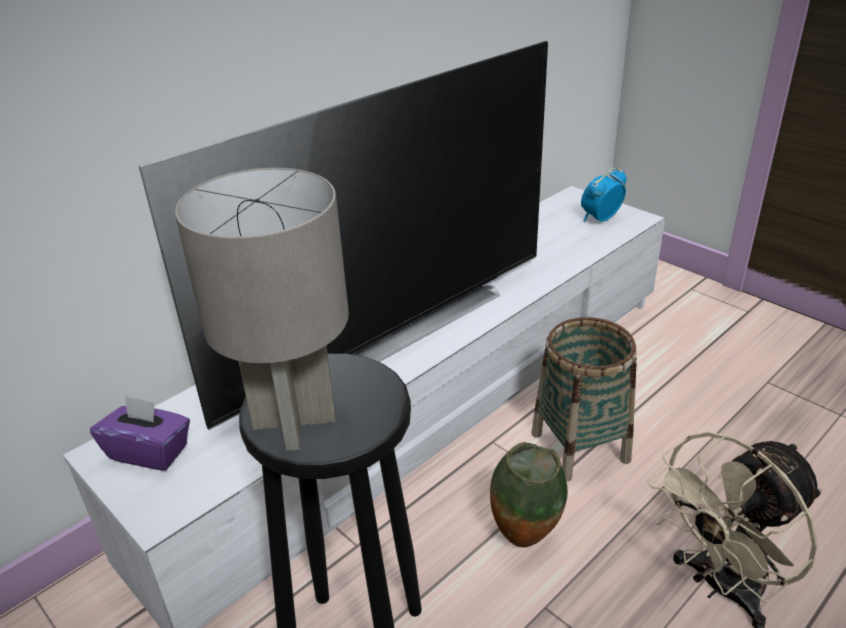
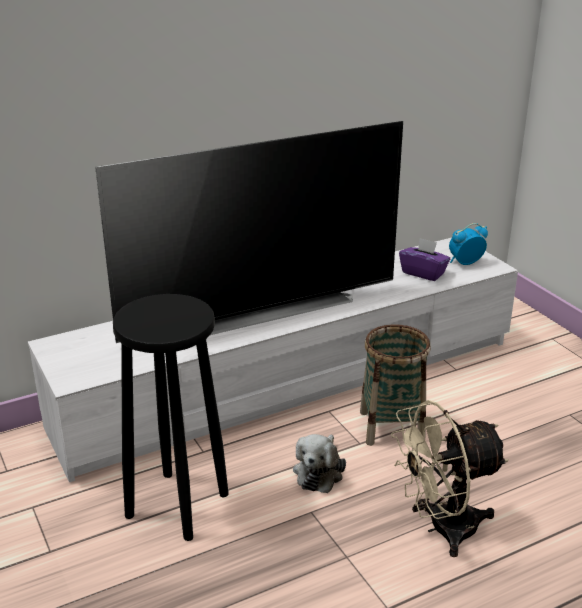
camera: 15 degrees right, 5 degrees down
purple tissue box [90,395,190,471] -> purple tissue box moved to [399,238,450,281]
grey table lamp [175,168,349,451] -> none
vase [490,442,568,547] -> plush toy [293,434,346,493]

